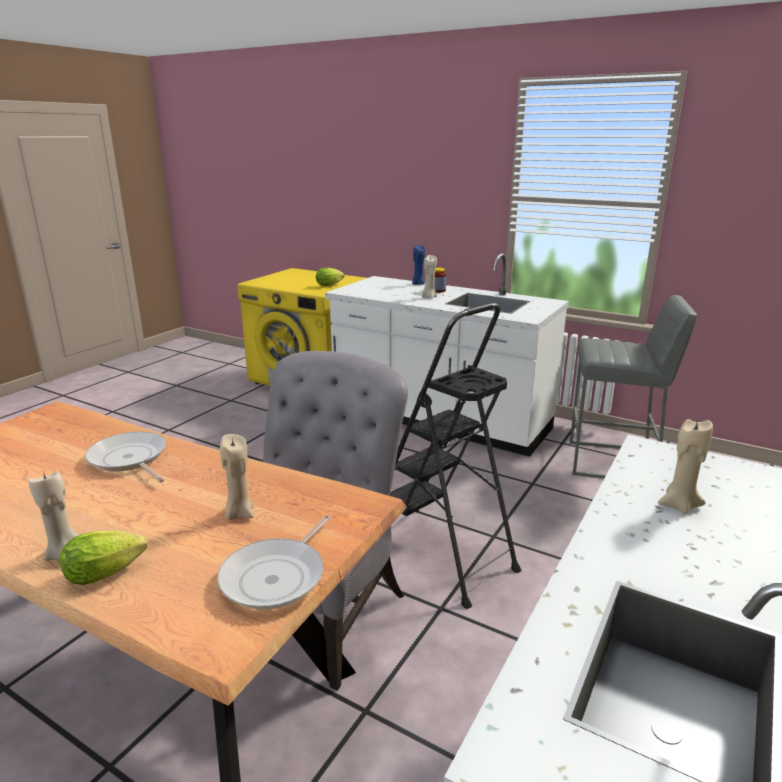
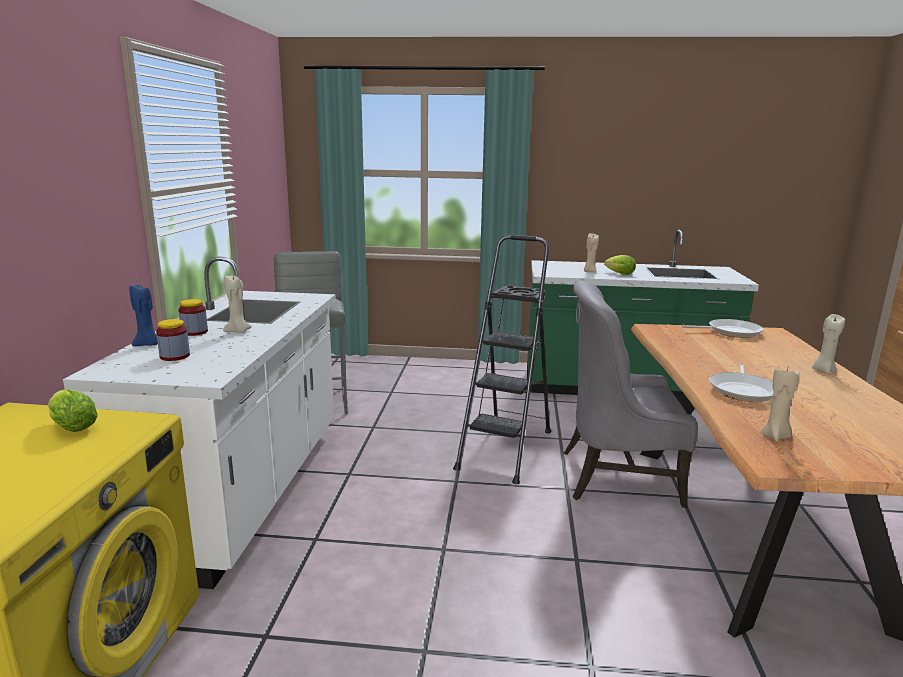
camera: 115 degrees left, 5 degrees down
lettuce [60,531,147,585] -> lettuce moved to [604,255,636,275]
beige candle [220,434,254,520] -> beige candle moved to [760,367,800,442]
none -> jar [156,319,190,361]

